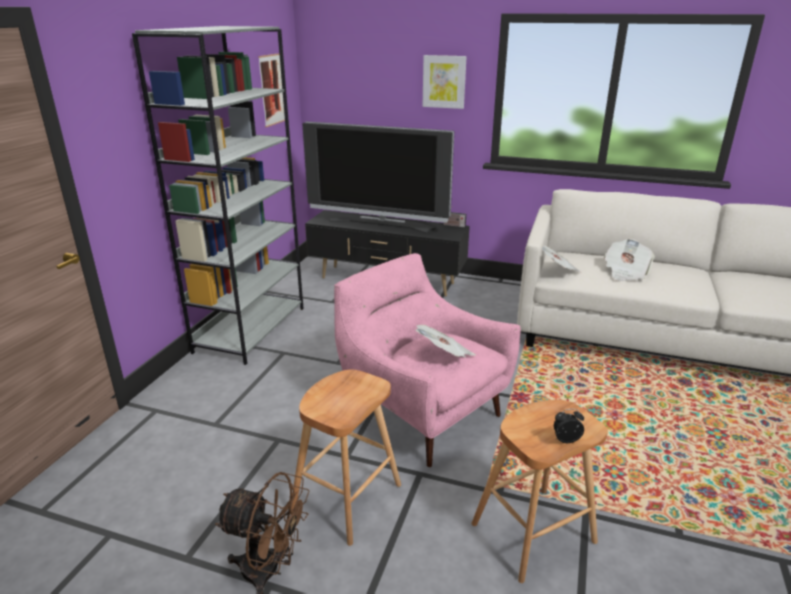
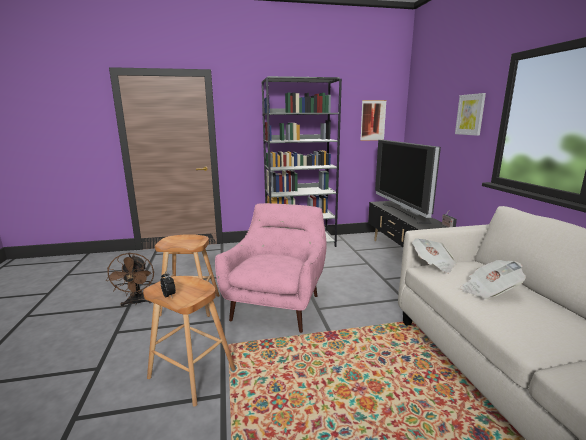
camera: 60 degrees right, 10 degrees down
newspaper [415,325,476,358] -> none

